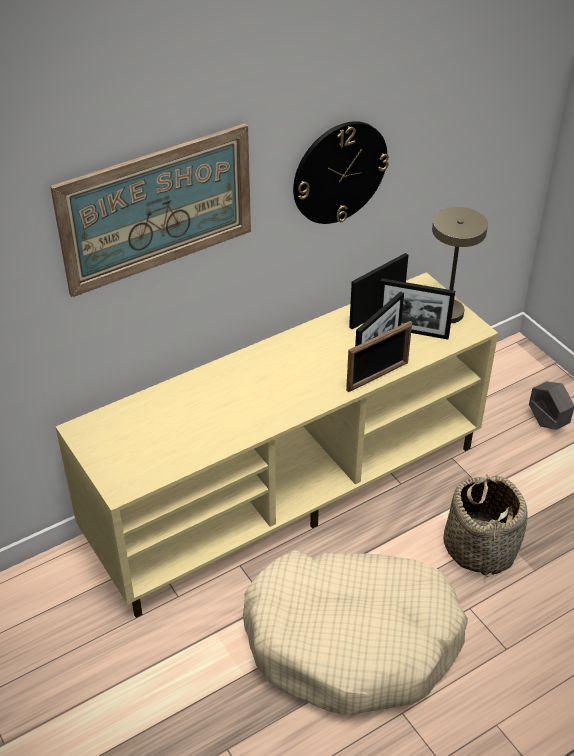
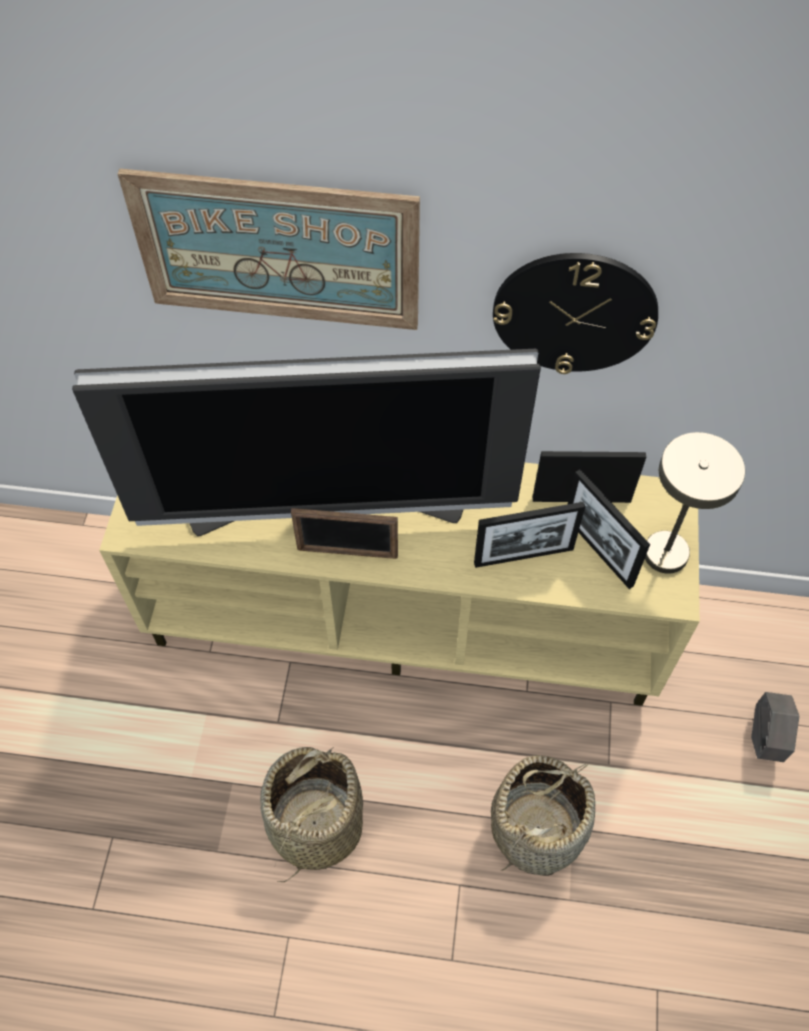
camera: 40 degrees right, 15 degrees up
beige dog bed [243,550,468,715] -> basket [260,747,363,882]
picture frame [346,321,412,392] -> picture frame moved to [291,508,398,559]
none -> television [72,349,541,536]

